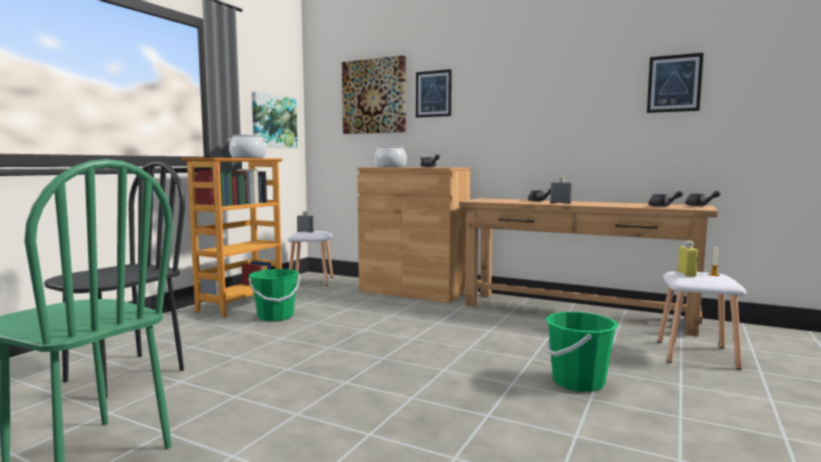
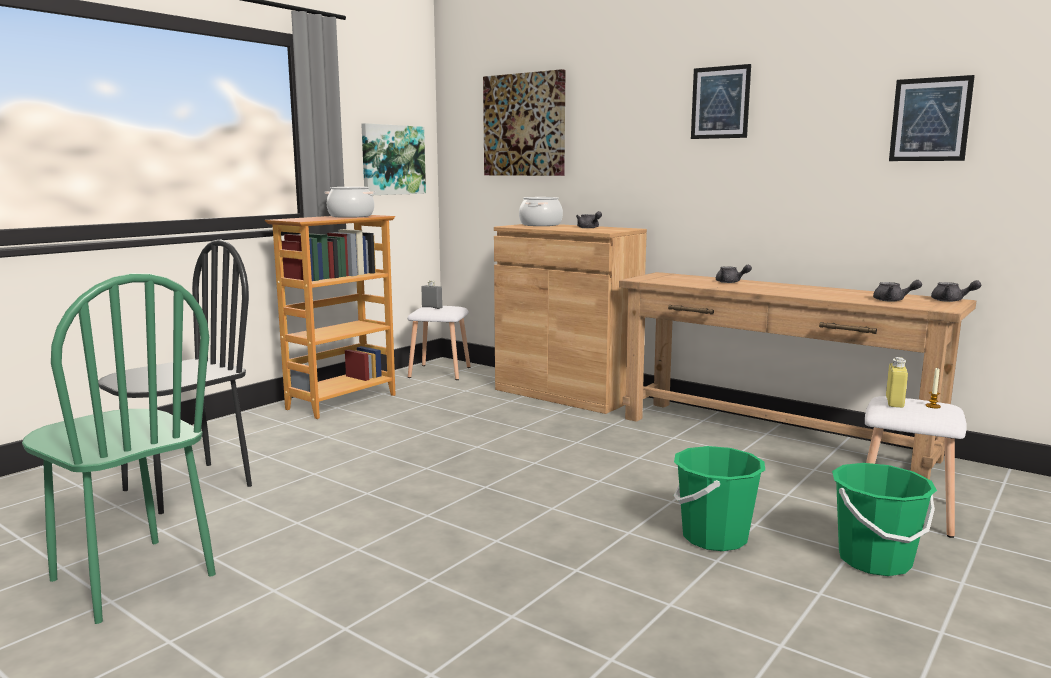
camera: 10 degrees right, 5 degrees up
green bucket [248,269,300,321] -> green bucket moved to [832,463,937,576]
picture [416,69,452,118] -> picture moved to [691,64,751,139]
grey bottle [550,177,572,204] -> none

